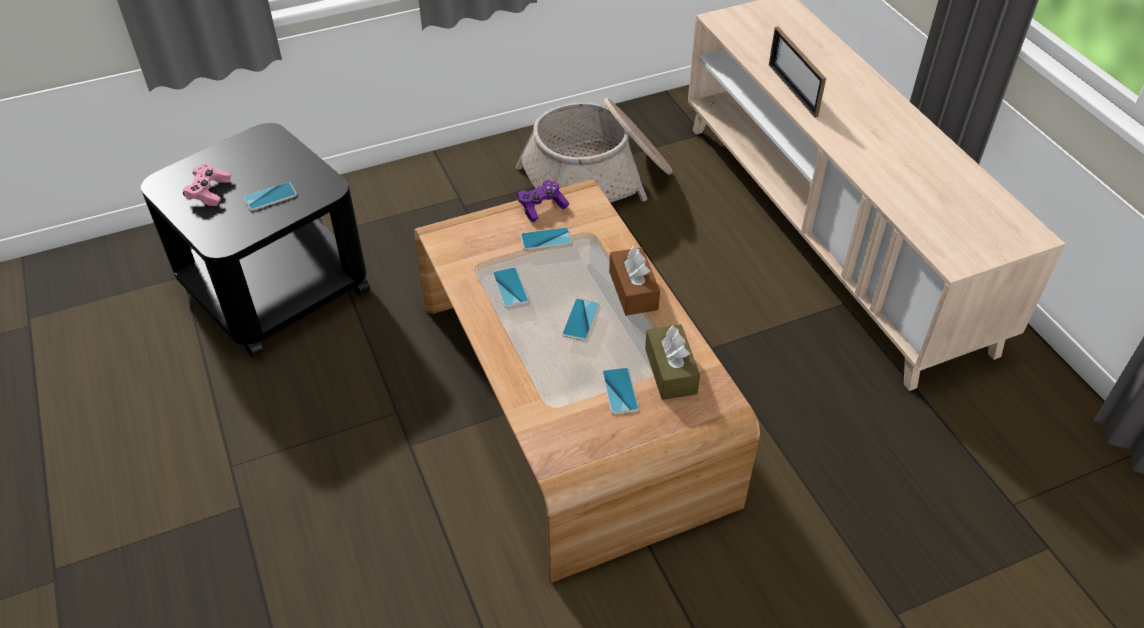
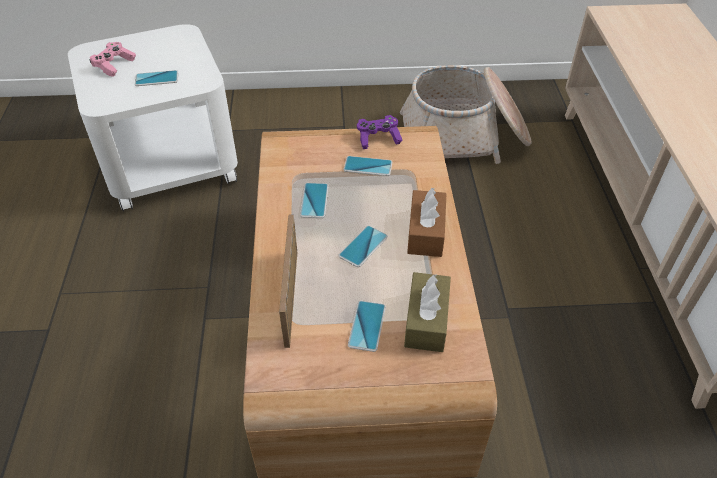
camera: 20 degrees right, 0 degrees up
black side table [141,123,370,358] -> white side table [68,24,238,211]
picture frame [769,27,826,118] -> picture frame moved to [279,215,297,348]

